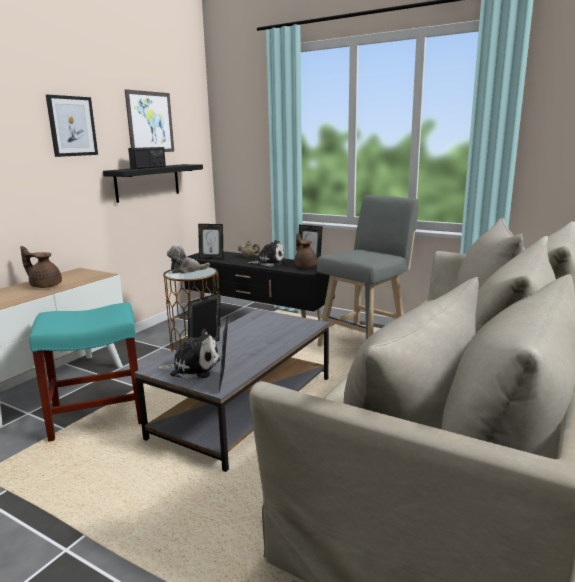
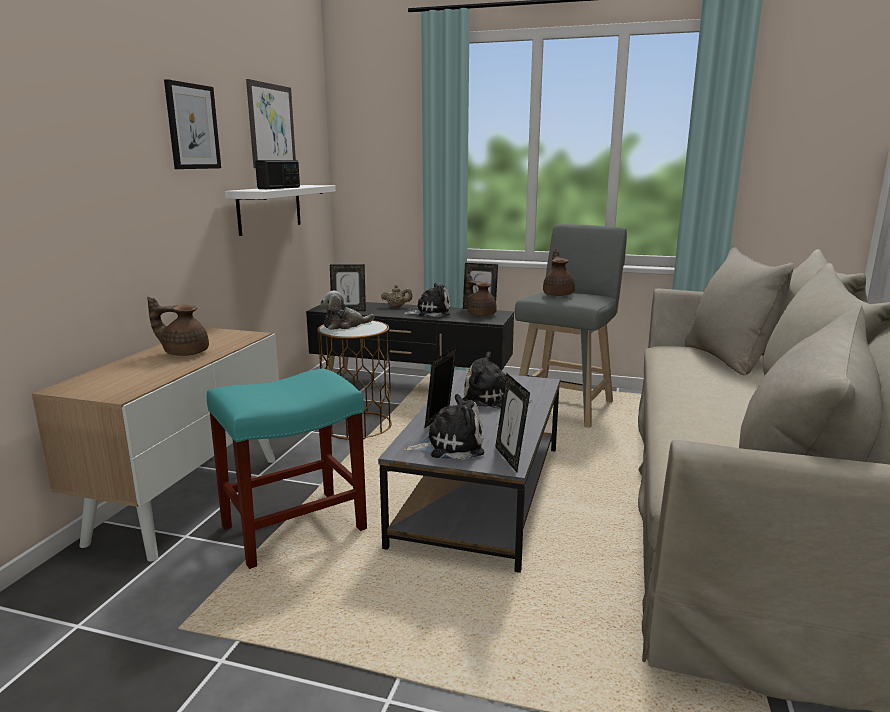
camera: 15 degrees left, 0 degrees up
black shelf [103,164,203,203] -> white shelf [225,185,336,236]
none -> plush toy [462,352,533,408]
none -> brown teapot [543,249,575,296]

